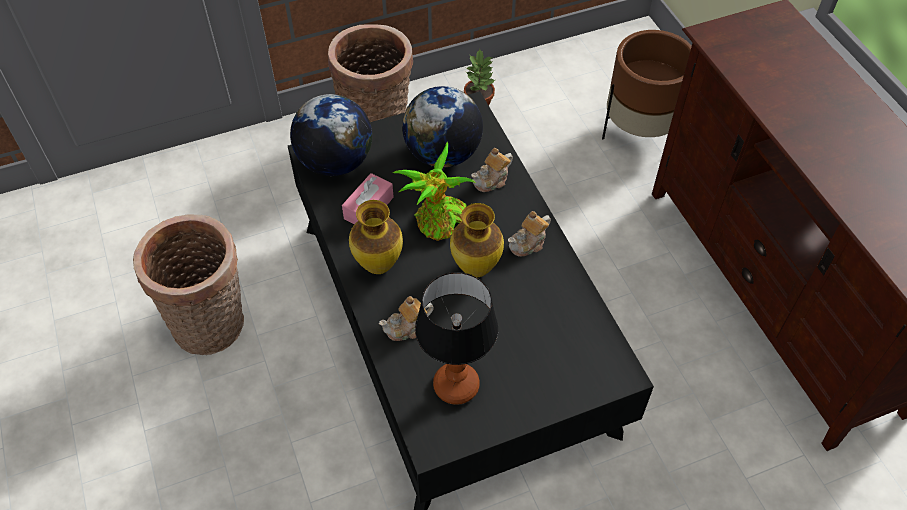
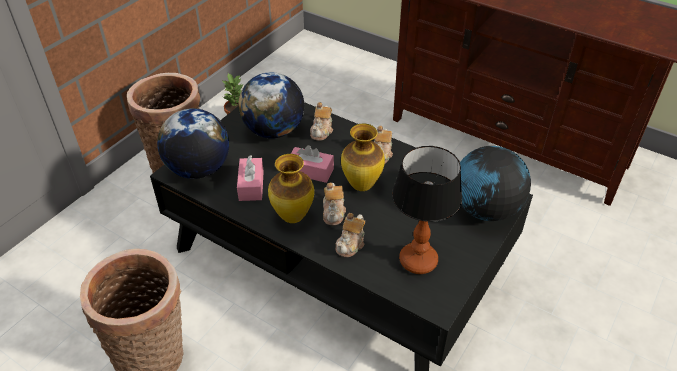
camera: 35 degrees left, 10 degrees down
potted plant [393,142,476,241] -> pink tissue box [291,145,334,183]
brown planter [602,30,692,139] -> none
none -> teapot [323,182,346,225]
none -> globe [460,146,531,221]

